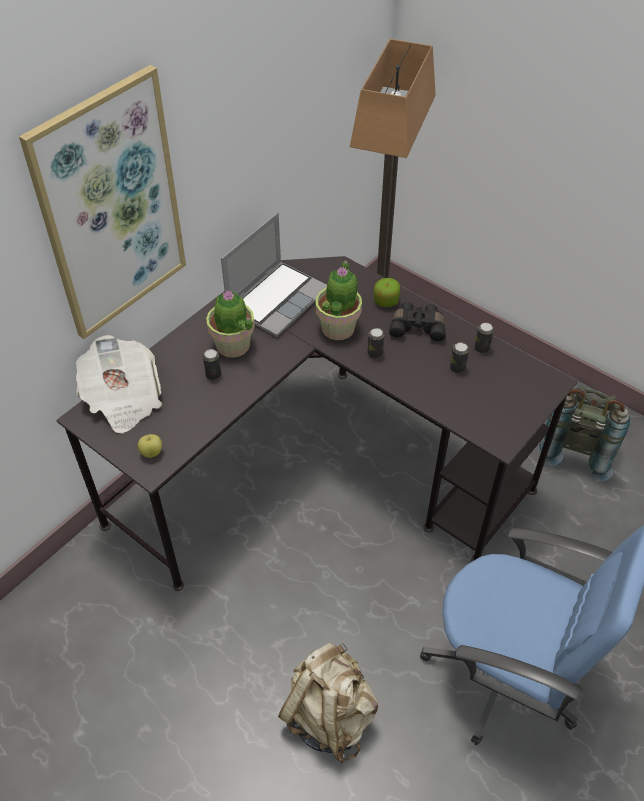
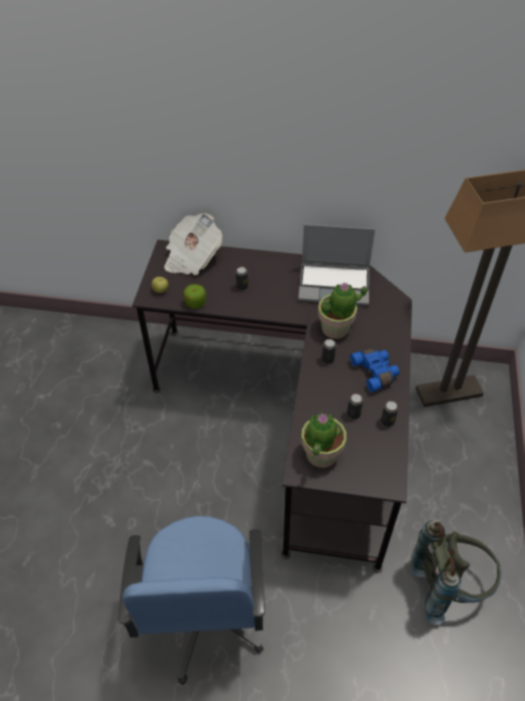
camera: 60 degrees right, 0 degrees up
picture [19,65,186,339] -> none
potted plant [206,290,255,358] -> potted plant moved to [301,411,346,468]
beige backpack [278,643,378,764] -> none
apple [373,278,400,307] -> apple moved to [183,284,206,309]
black binoculars [389,302,446,342] -> blue binoculars [350,348,399,392]

